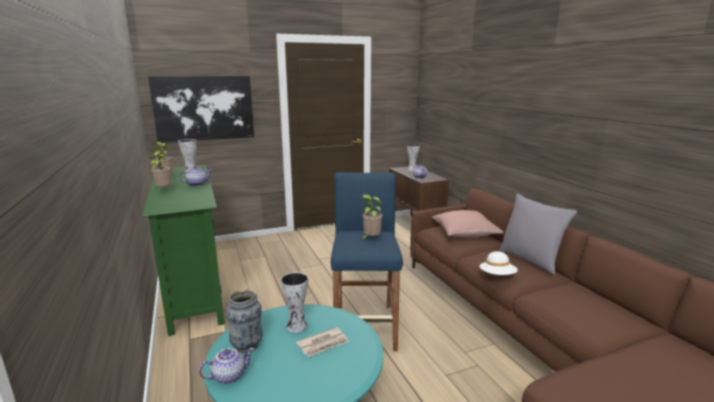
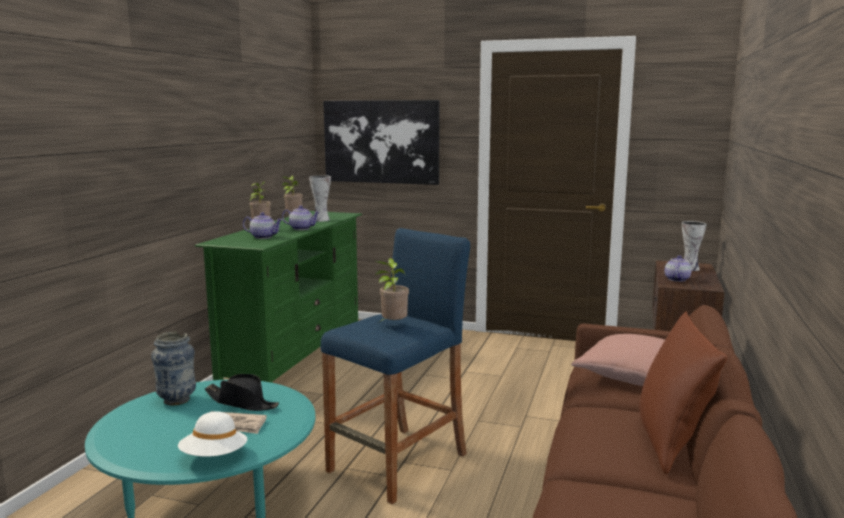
camera: 40 degrees right, 5 degrees down
teapot [199,347,254,384] -> teapot moved to [243,212,283,239]
vase [281,272,308,333] -> black hat [205,374,279,411]
white hat [480,251,518,275] -> white hat moved to [178,411,247,457]
grey pillow [499,193,577,275] -> brown pillow [639,312,727,474]

